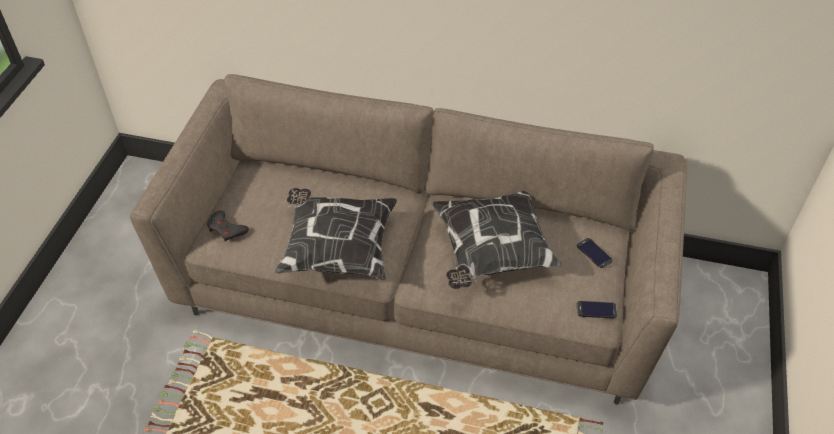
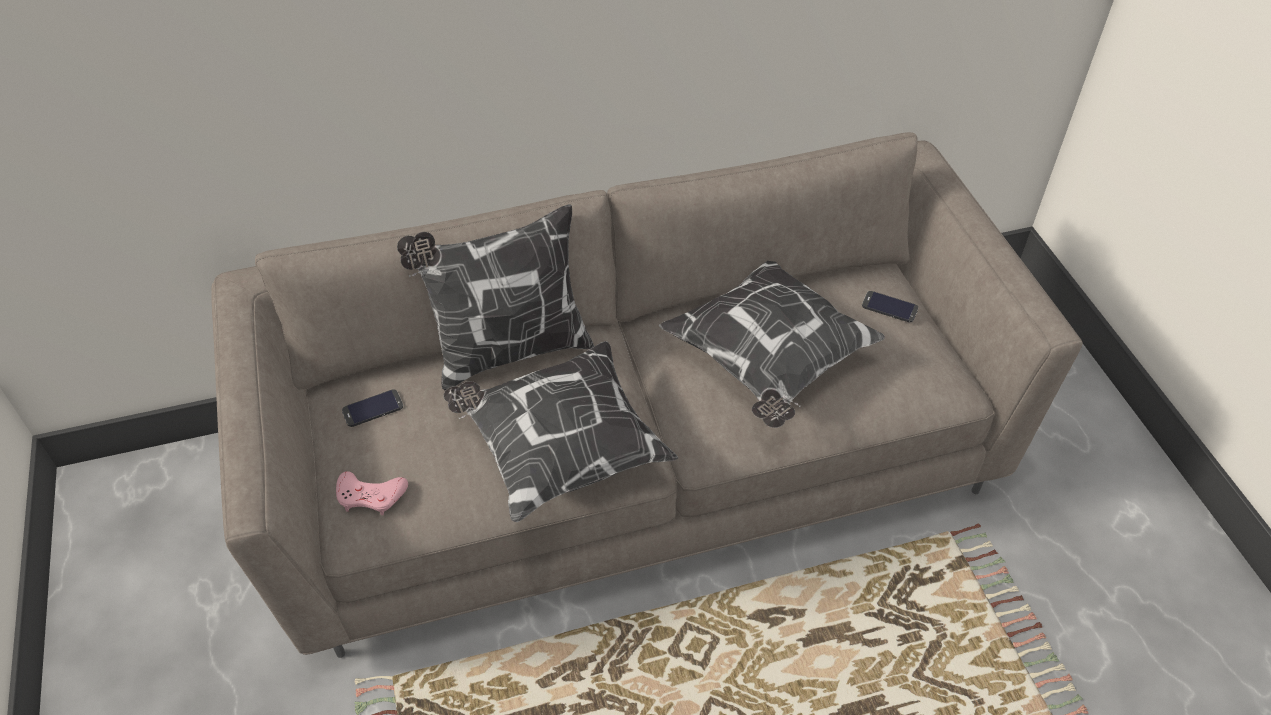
camera: 30 degrees left, 0 degrees up
grey game controller [207,211,249,242] -> pink game controller [336,471,408,515]
phone [577,301,617,319] -> phone moved to [342,389,403,427]
none -> pillow [397,204,594,391]

